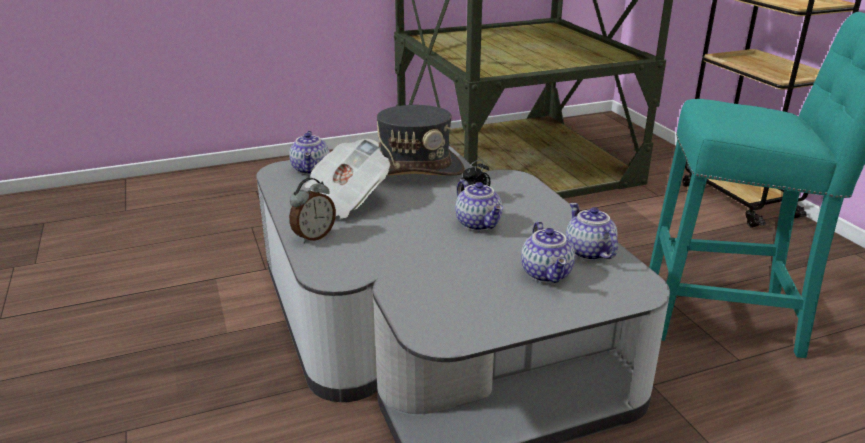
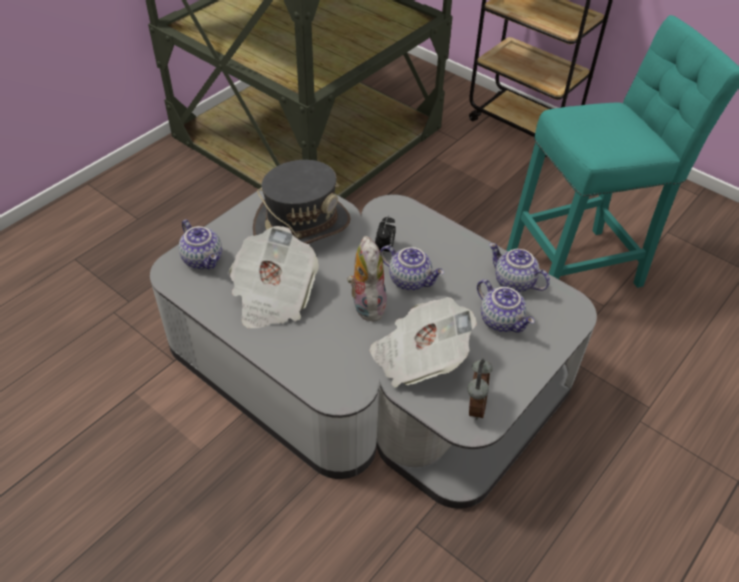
camera: 30 degrees left, 20 degrees up
alarm clock [289,178,336,244] -> alarm clock moved to [468,359,493,420]
none -> plush toy [347,236,387,322]
none -> newspaper [369,297,477,387]

